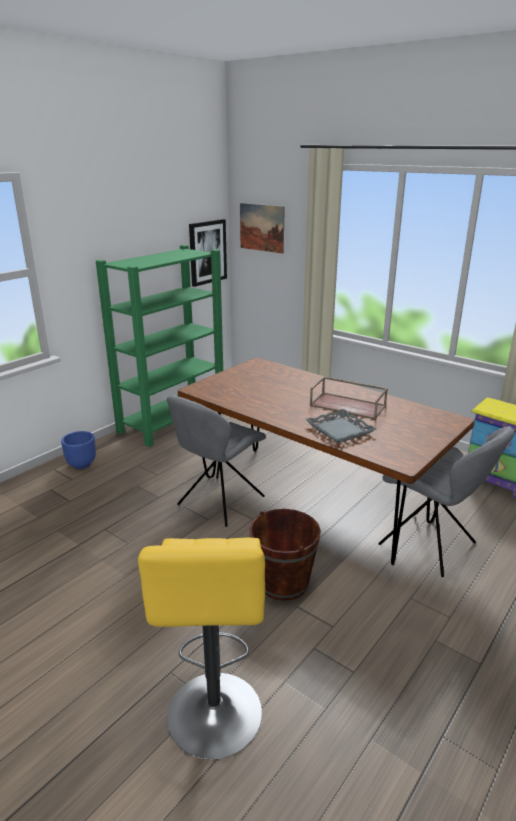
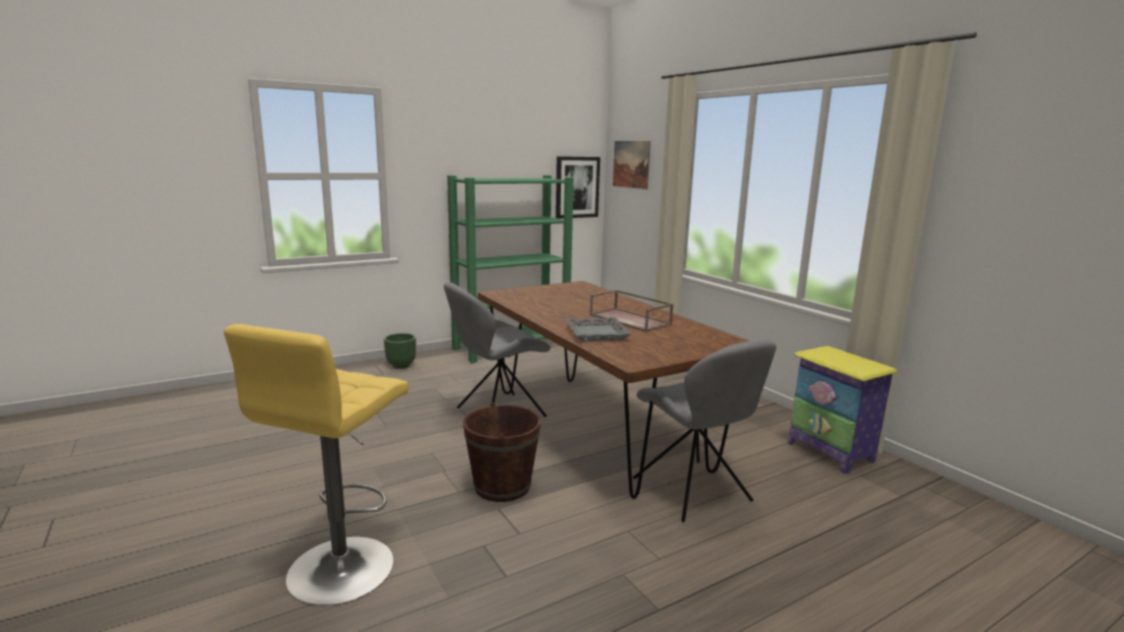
camera: 20 degrees right, 10 degrees down
blue planter [61,431,96,469] -> green planter [384,333,416,369]

